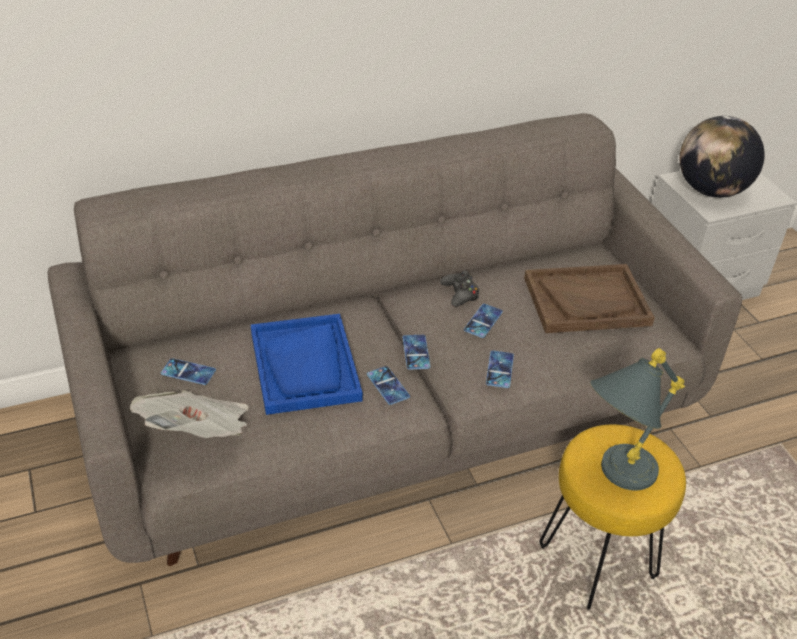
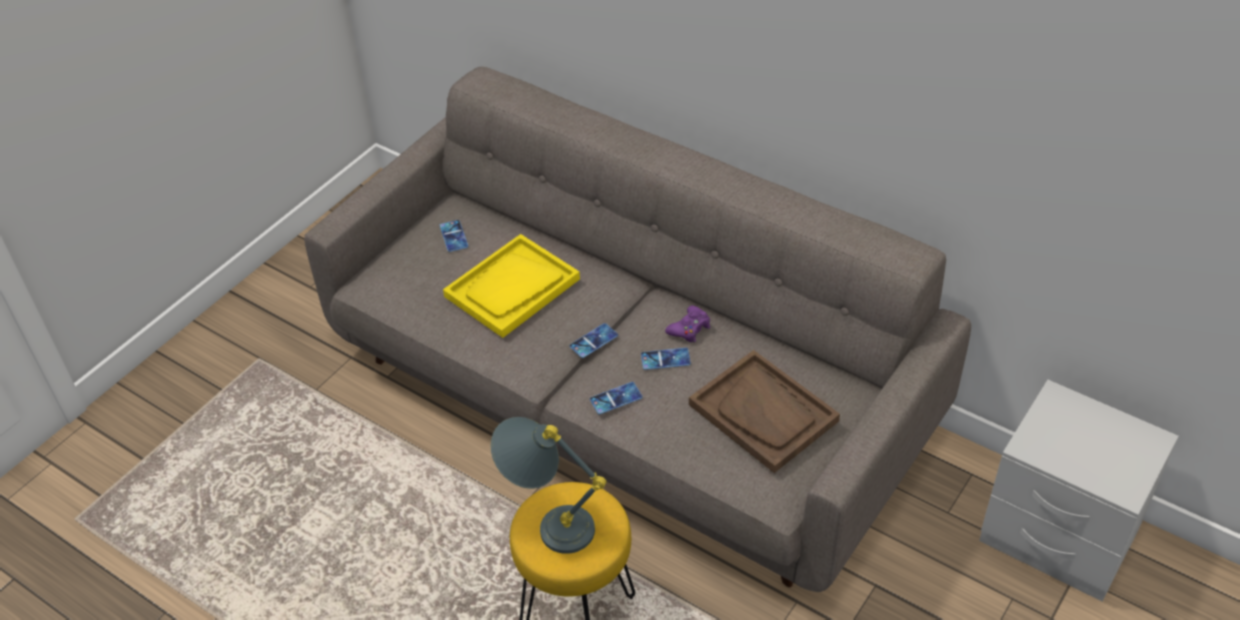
camera: 60 degrees right, 5 degrees up
newspaper [130,390,249,438] -> none
blue tray [251,314,363,415] -> yellow tray [443,234,580,338]
phone [367,366,410,405] -> none
black game controller [440,270,479,307] -> purple game controller [665,306,710,343]
globe [679,116,765,198] -> none

